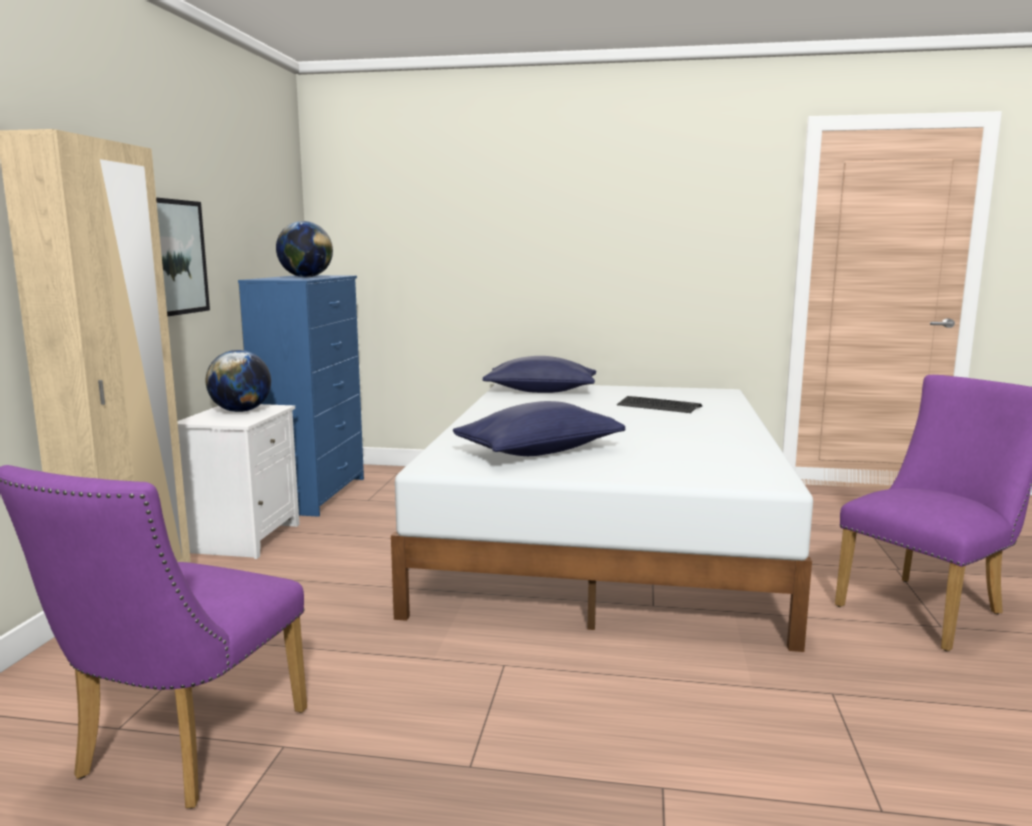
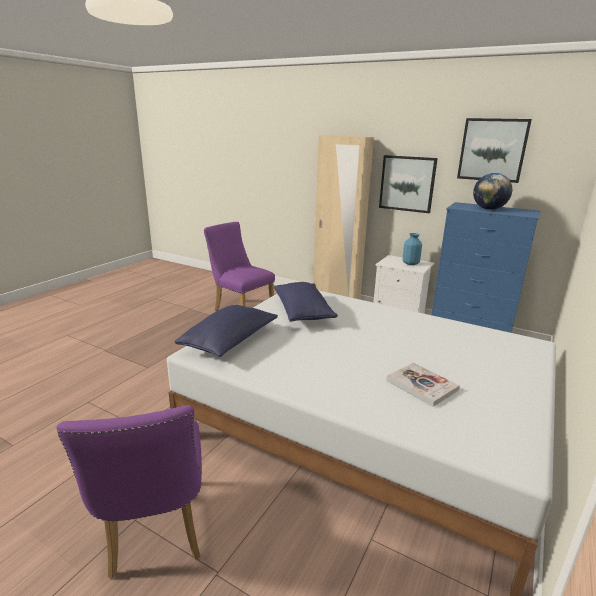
camera: 110 degrees right, 10 degrees up
globe [205,350,271,412] -> blue vase [403,233,422,265]
blue pillow [482,356,597,393] -> blue pillow moved to [175,305,278,357]
keyboard [617,396,702,413] -> book [387,362,460,407]
none -> picture [457,118,532,183]

